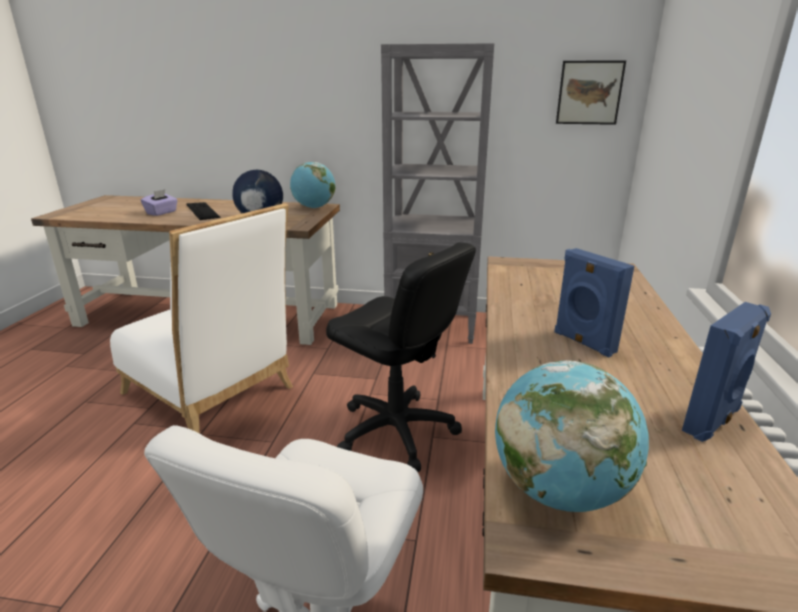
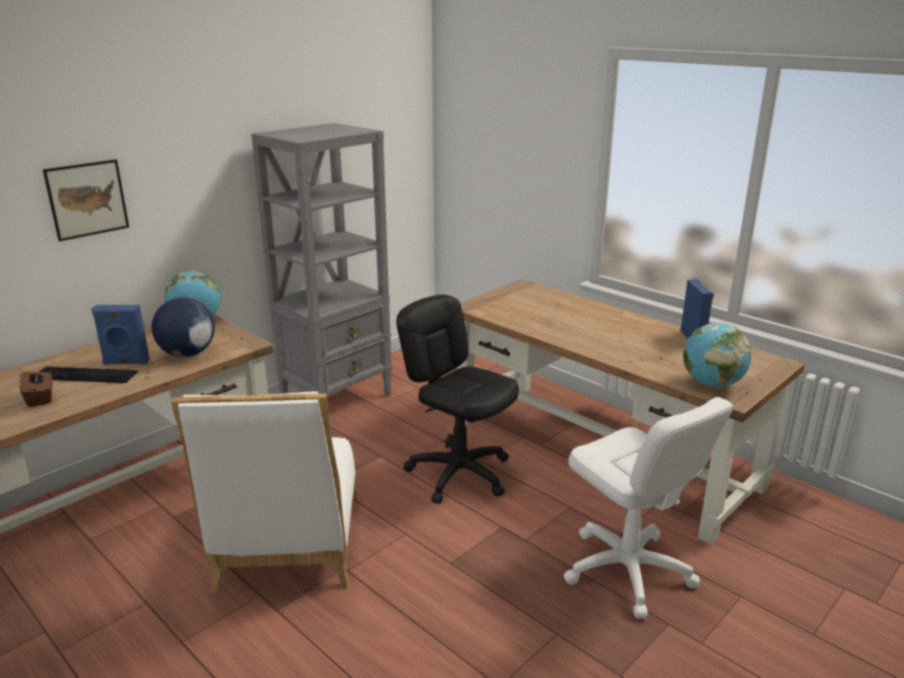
camera: 55 degrees left, 0 degrees up
white chair [110,203,293,434] -> white chair turned 105 degrees clockwise [170,391,358,593]
purple tissue box [141,189,178,216] -> brown tissue box [20,365,52,407]
black office chair [326,242,476,472] -> black office chair turned 120 degrees counterclockwise [396,295,519,504]
blue speaker [554,248,634,358] -> blue speaker moved to [91,305,150,365]
picture [556,60,626,125] -> picture moved to [43,159,129,241]

